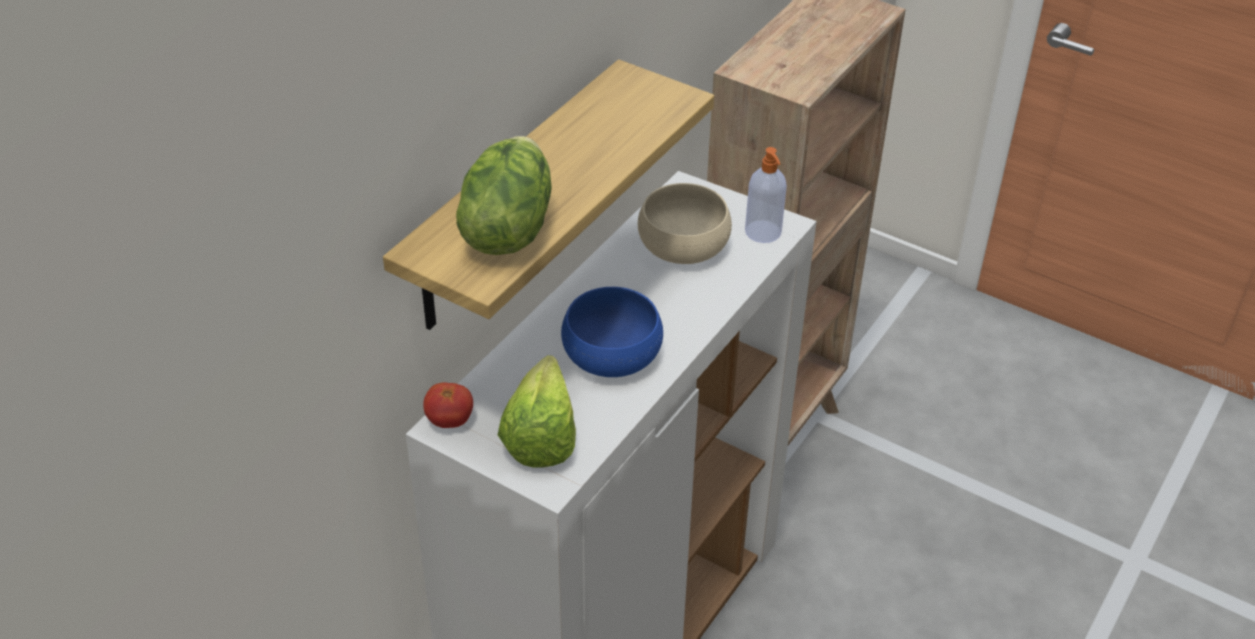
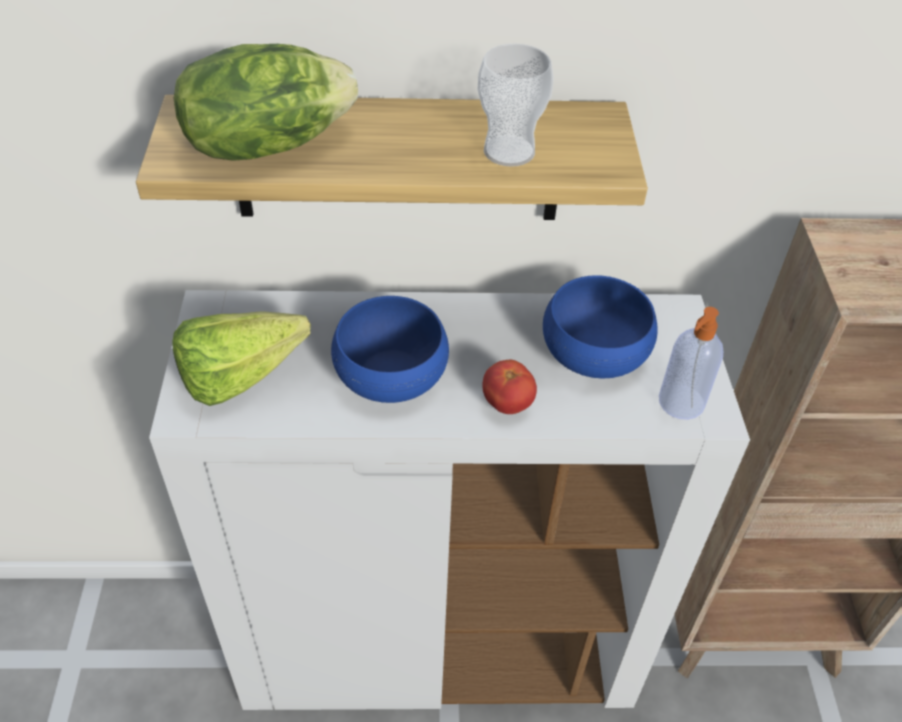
camera: 55 degrees right, 5 degrees up
tomato [423,382,473,428] -> tomato moved to [482,360,537,414]
beige bowl [638,183,732,264] -> blue bowl [543,275,658,379]
none -> cup [478,44,554,167]

